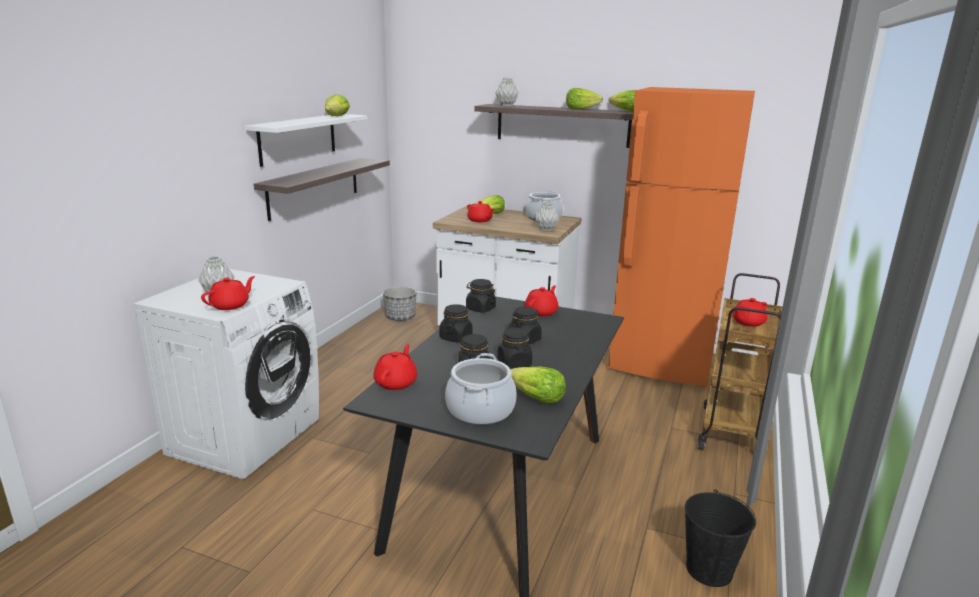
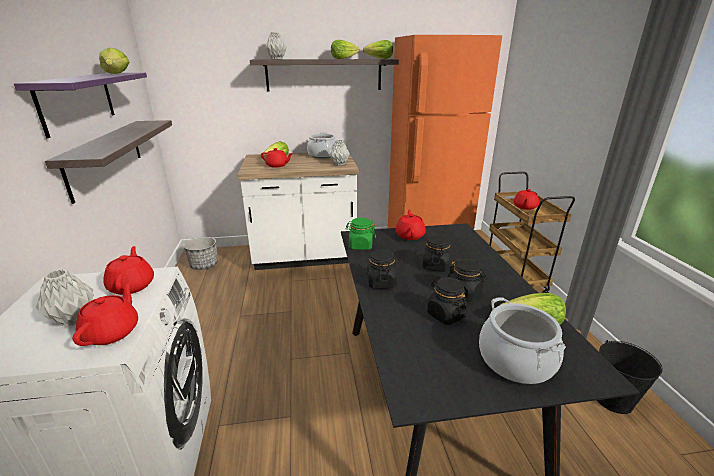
camera: 30 degrees left, 5 degrees up
white shelf [245,114,367,167] -> purple shelf [14,73,147,138]
red teapot [373,344,417,390] -> red teapot moved to [103,246,154,295]
black jar [466,279,496,313] -> green jar [345,218,376,250]

